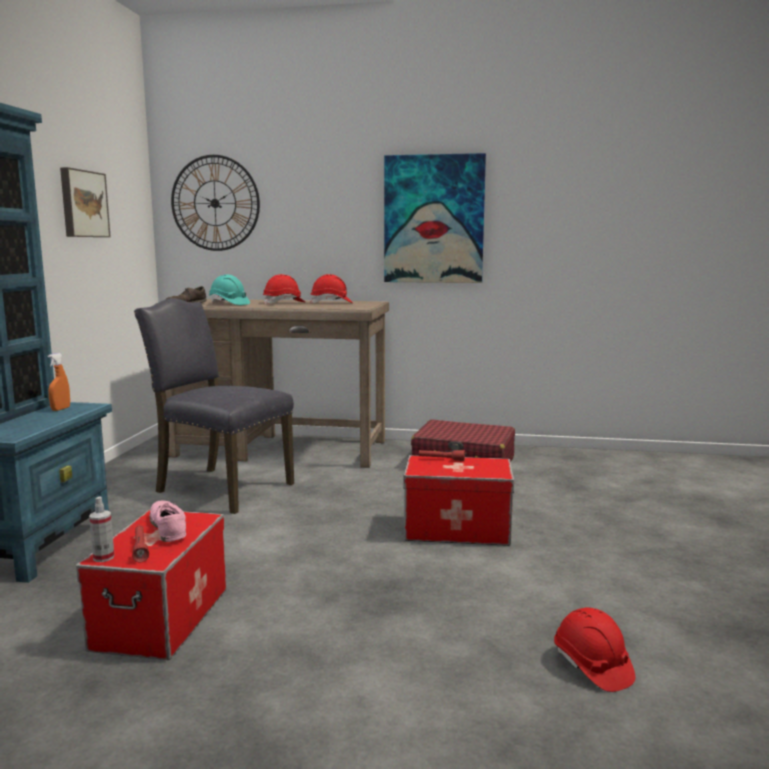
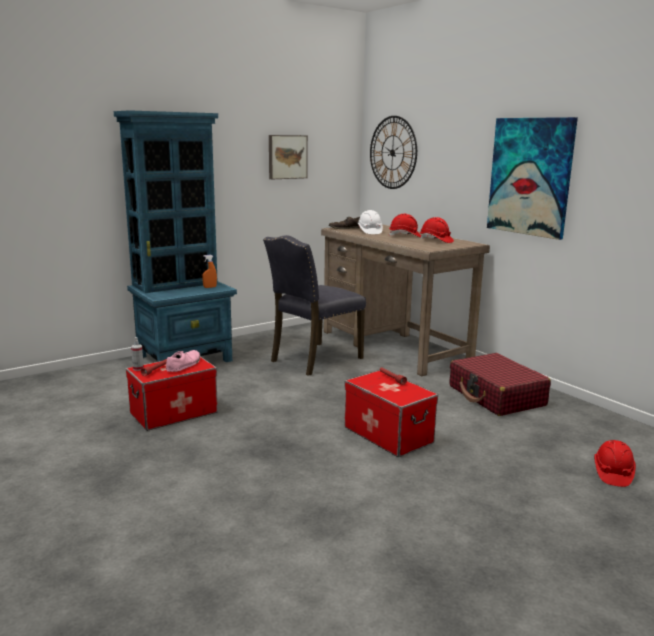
camera: 45 degrees right, 5 degrees up
grey chair [134,298,294,514] -> grey chair turned 120 degrees counterclockwise [263,235,366,376]
turquoise hard hat [209,275,250,305] -> white hard hat [357,210,383,234]
red hard hat [554,607,635,692] -> red hard hat moved to [594,440,636,487]

